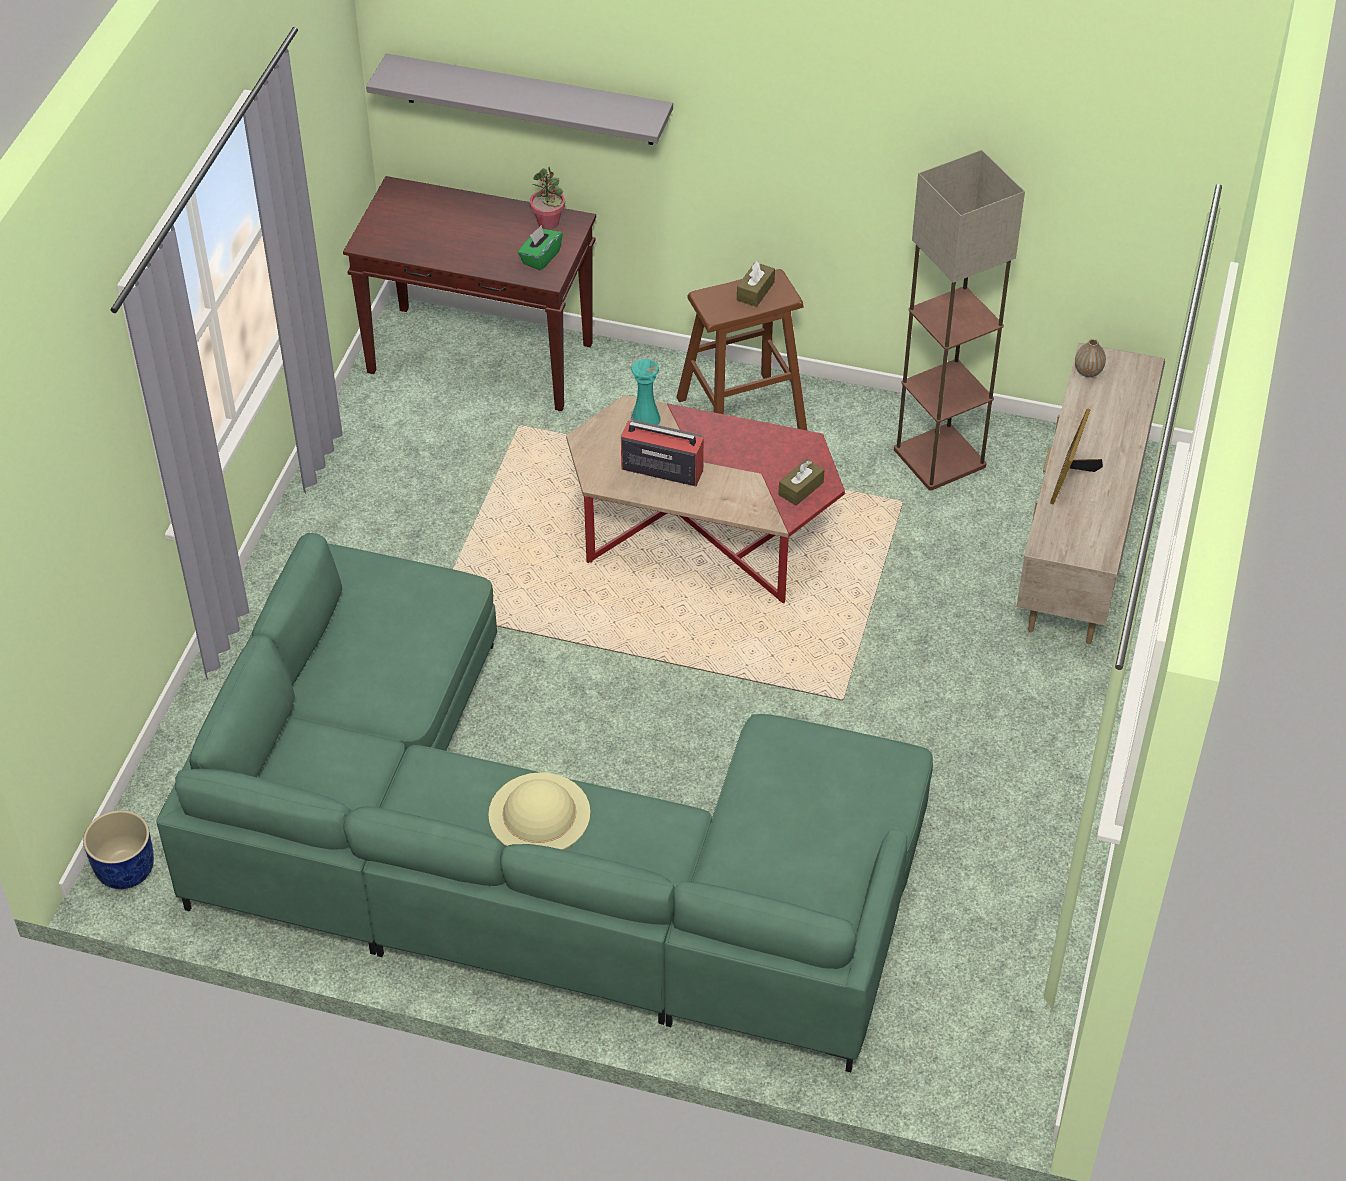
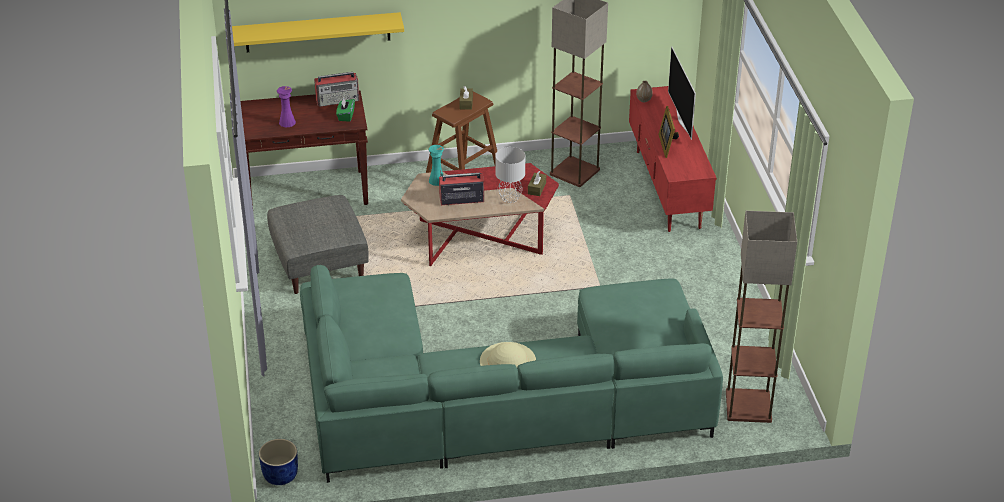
camera: 25 degrees left, 10 degrees down
grey shelf [366,53,673,145] -> yellow shelf [232,12,404,52]
potted plant [530,167,565,230] -> radio [314,72,359,106]
beige tv stand [1016,343,1165,644] -> red tv stand [629,86,717,232]
none -> grey ottoman [267,195,369,294]
none -> purple vase [277,86,296,127]
none -> grey table lamp [495,147,525,203]
none -> television [668,46,696,140]
none -> floor lamp [726,211,797,423]

